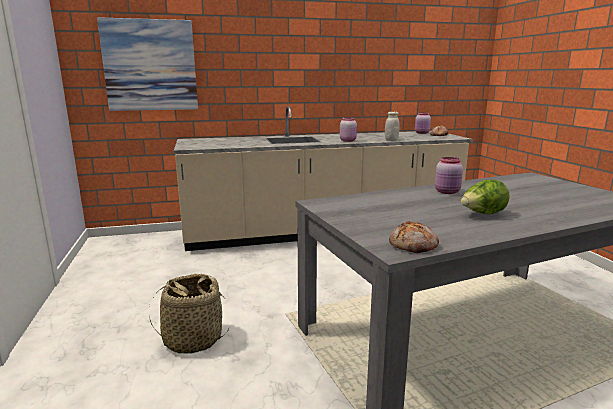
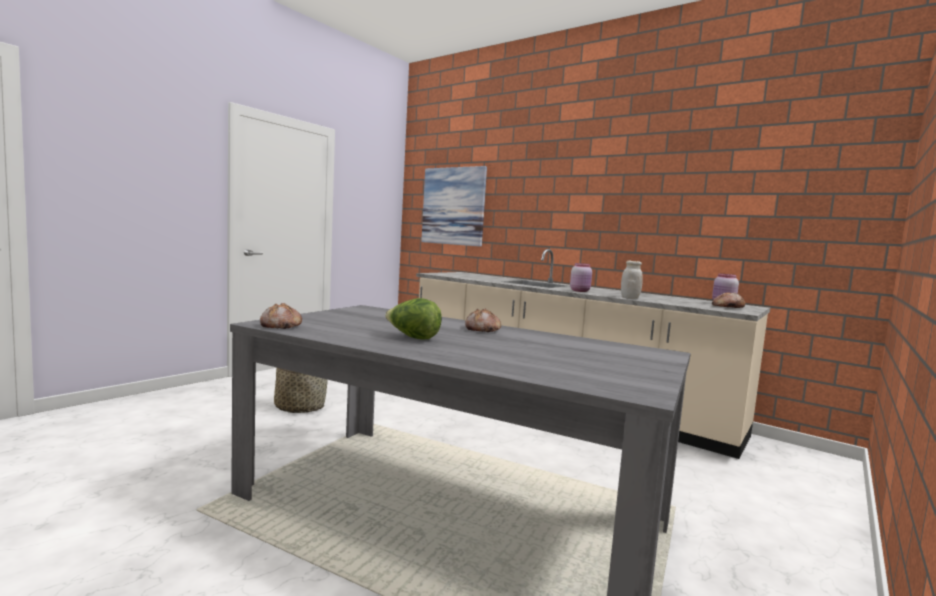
camera: 50 degrees right, 10 degrees down
pink jar [435,157,463,194] -> bread [465,309,501,332]

